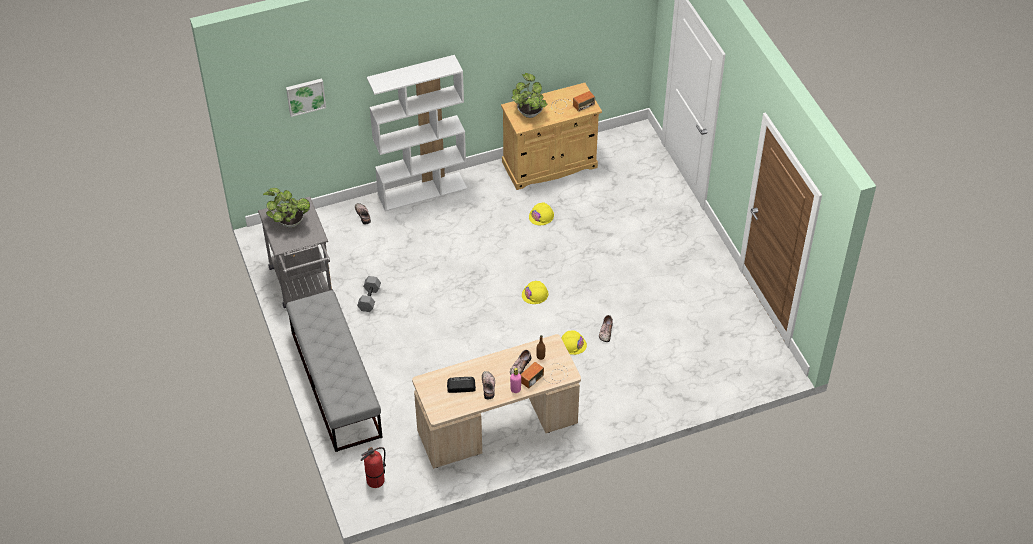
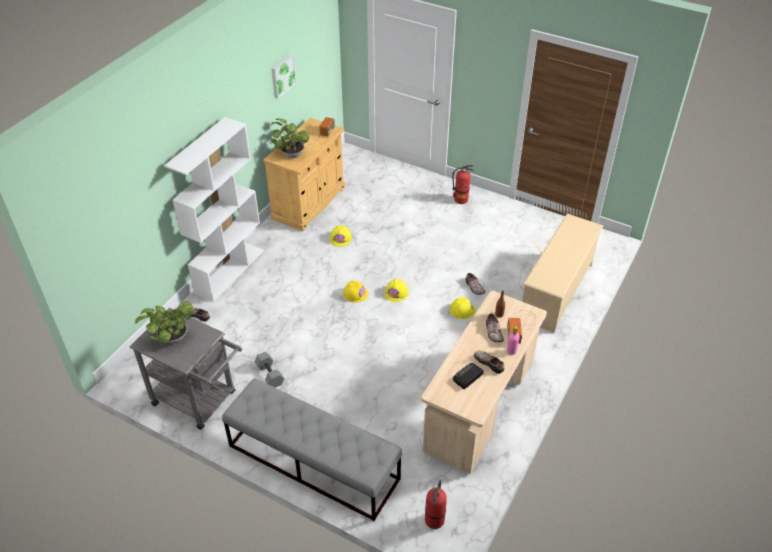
camera: 40 degrees left, 5 degrees down
picture [286,78,326,117] -> picture moved to [271,53,296,99]
none -> yellow hard hat [343,281,368,303]
none -> fire extinguisher [452,165,474,204]
none -> beige shoe rack [522,214,603,333]

